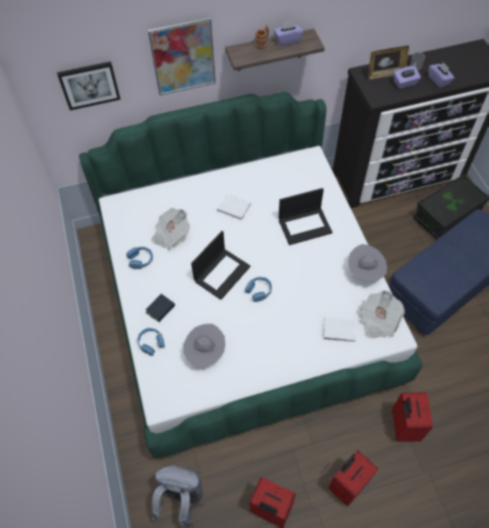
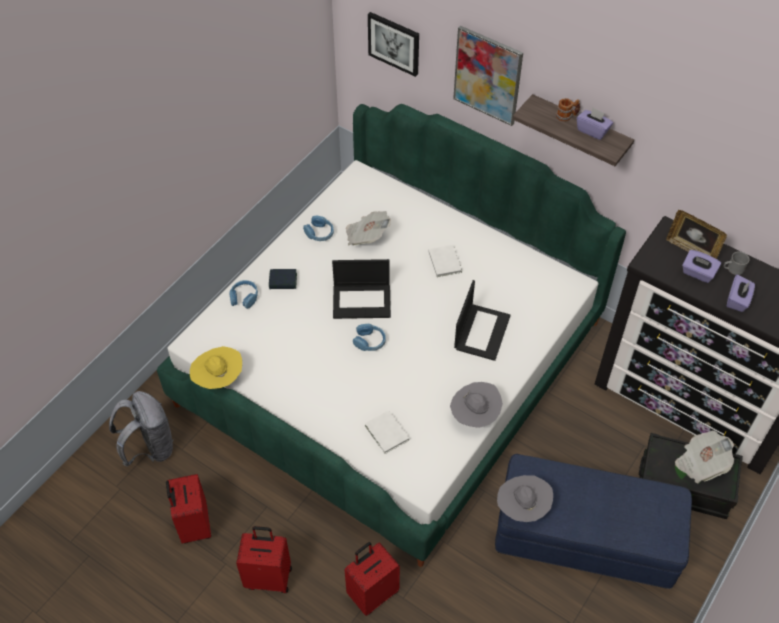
camera: 50 degrees right, 5 degrees down
grey hat [183,324,225,367] -> grey hat moved to [497,475,553,522]
laptop [279,188,332,245] -> laptop turned 105 degrees counterclockwise [454,280,510,361]
newspaper [361,290,405,338] -> newspaper moved to [675,431,734,484]
none -> yellow hat [190,346,242,389]

